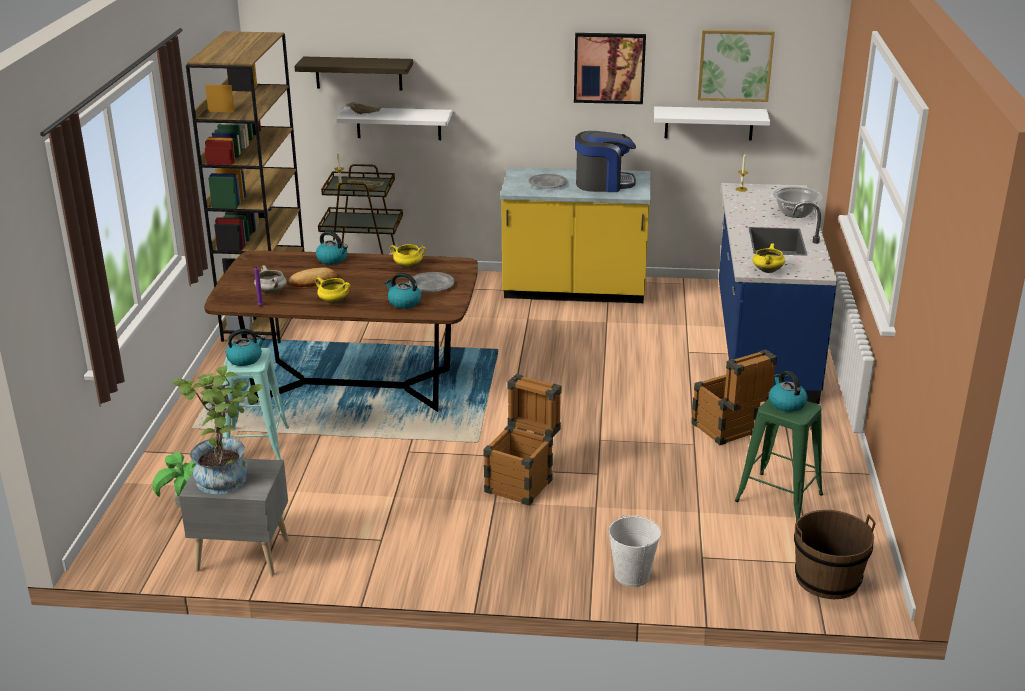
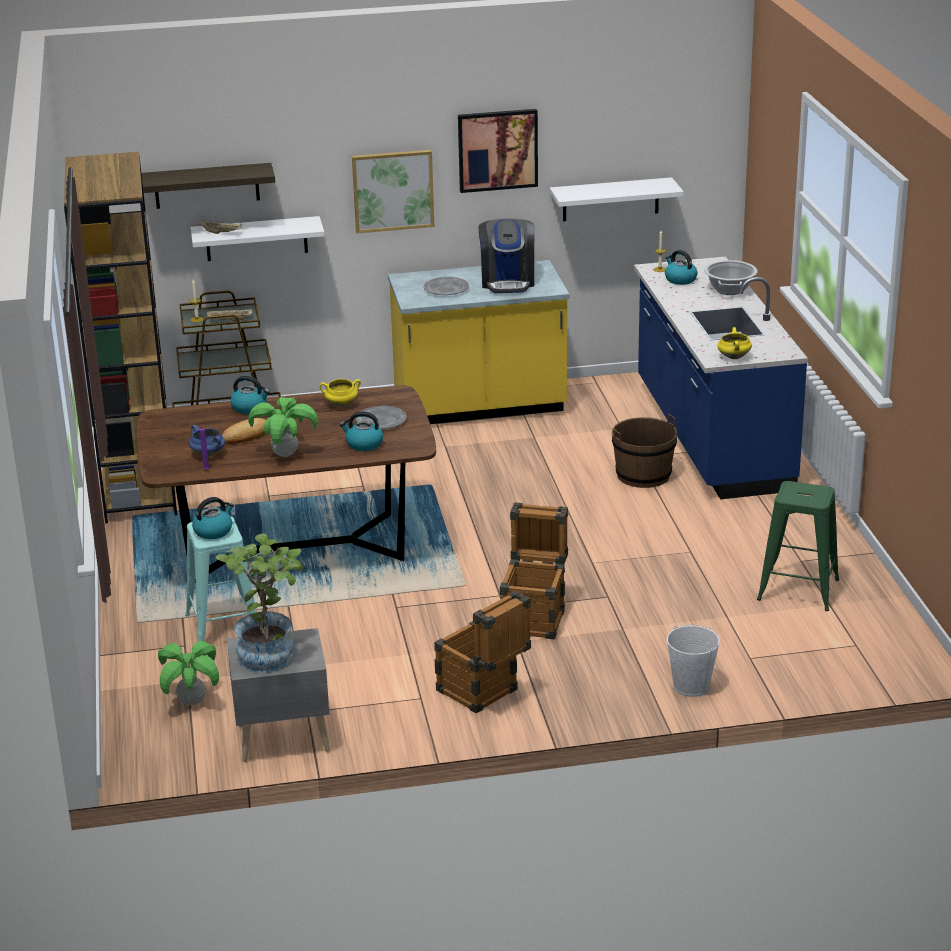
camera: 15 degrees left, 0 degrees up
white cooking pot [254,265,287,295] -> blue cooking pot [189,425,225,457]
yellow cooking pot [315,277,350,304] -> potted plant [248,397,318,457]
coffee machine [575,131,636,192] -> coffee machine turned 105 degrees clockwise [478,219,535,293]
crate [692,350,777,445] -> crate moved to [434,591,531,713]
picture [698,30,775,102] -> picture moved to [352,150,434,233]
kettle [769,371,807,412] -> kettle moved to [665,250,698,285]
brown bucket [794,510,876,599] -> brown bucket moved to [612,414,677,488]

